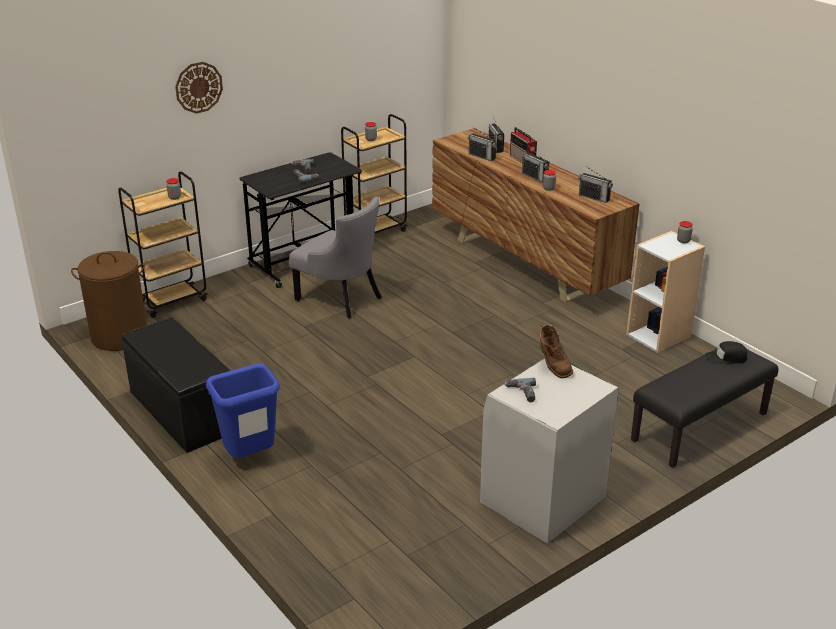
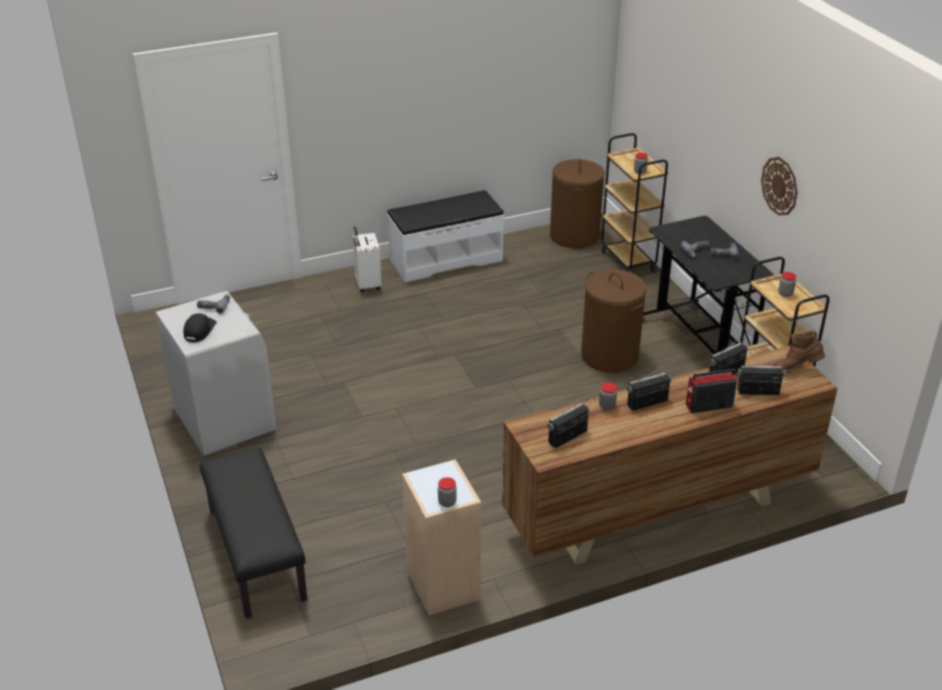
camera: 105 degrees right, 5 degrees up
black bench [121,317,230,453] -> white bench [387,190,504,283]
wall clock [175,62,223,114] -> wall clock moved to [761,157,798,216]
blue trash can [206,363,280,458] -> white suitcase [353,227,382,292]
grey chair [289,197,382,319] -> brown laundry basket [581,269,646,373]
brown boot [540,324,573,378] -> brown boot moved to [775,330,825,373]
black cap [705,341,748,364] -> black cap moved to [183,313,217,342]

